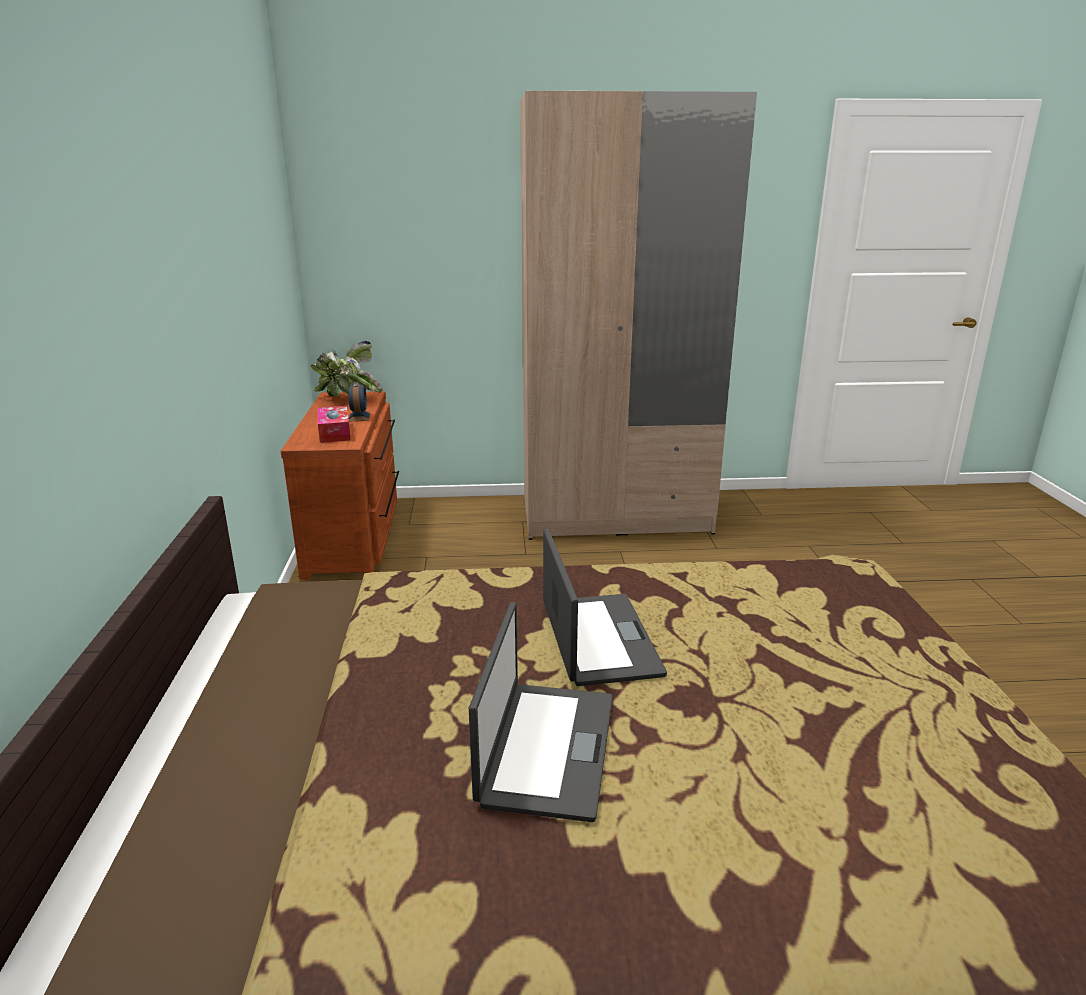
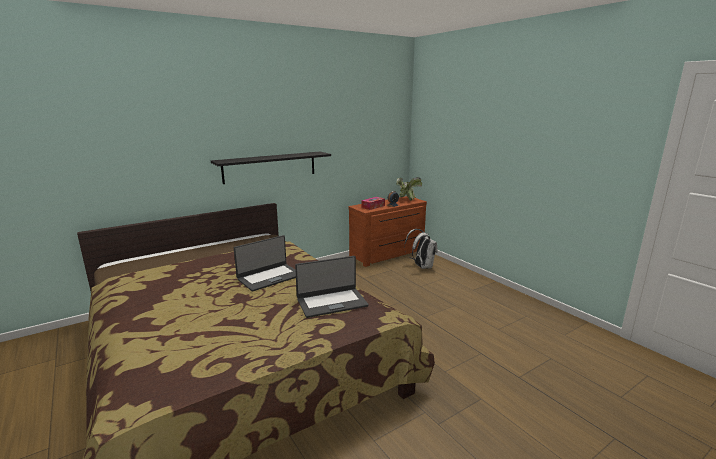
camera: 60 degrees right, 5 degrees down
laptop [469,602,613,822] -> laptop moved to [295,256,369,318]
beige wardrobe [520,91,757,540] -> none
none -> black shelf [211,152,331,184]
none -> white backpack [405,229,437,269]

